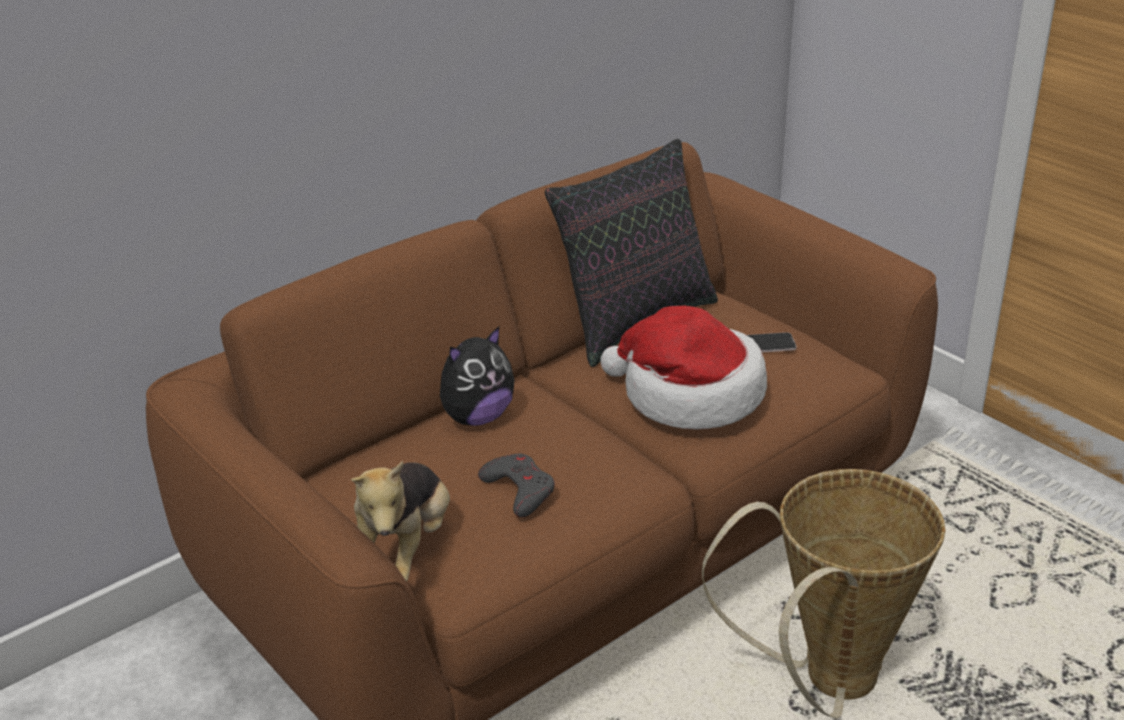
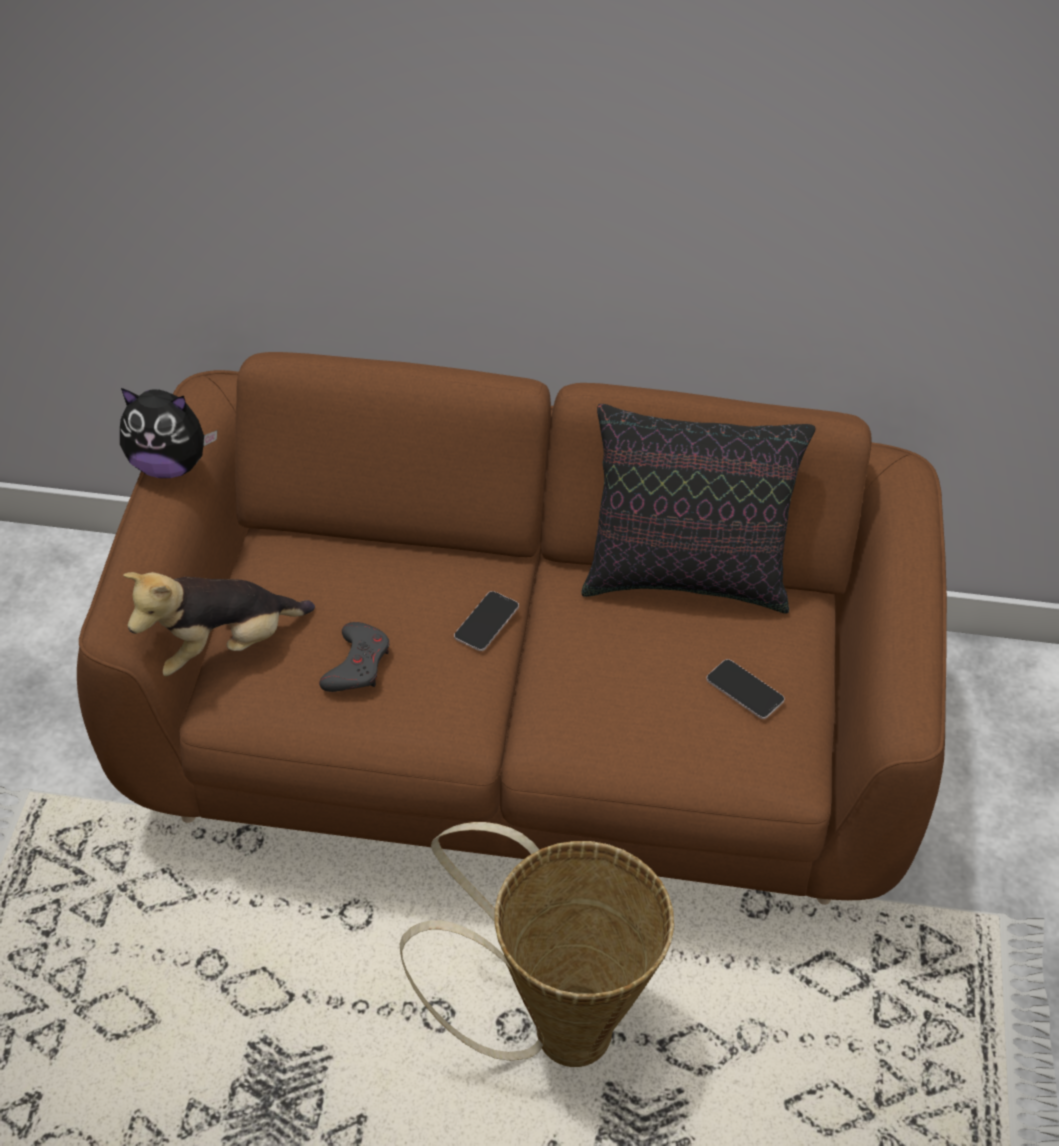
camera: 45 degrees right, 15 degrees up
plush toy [440,326,514,426] -> plush toy moved to [120,388,217,478]
hat [600,306,767,430] -> none
none -> phone [454,591,519,651]

